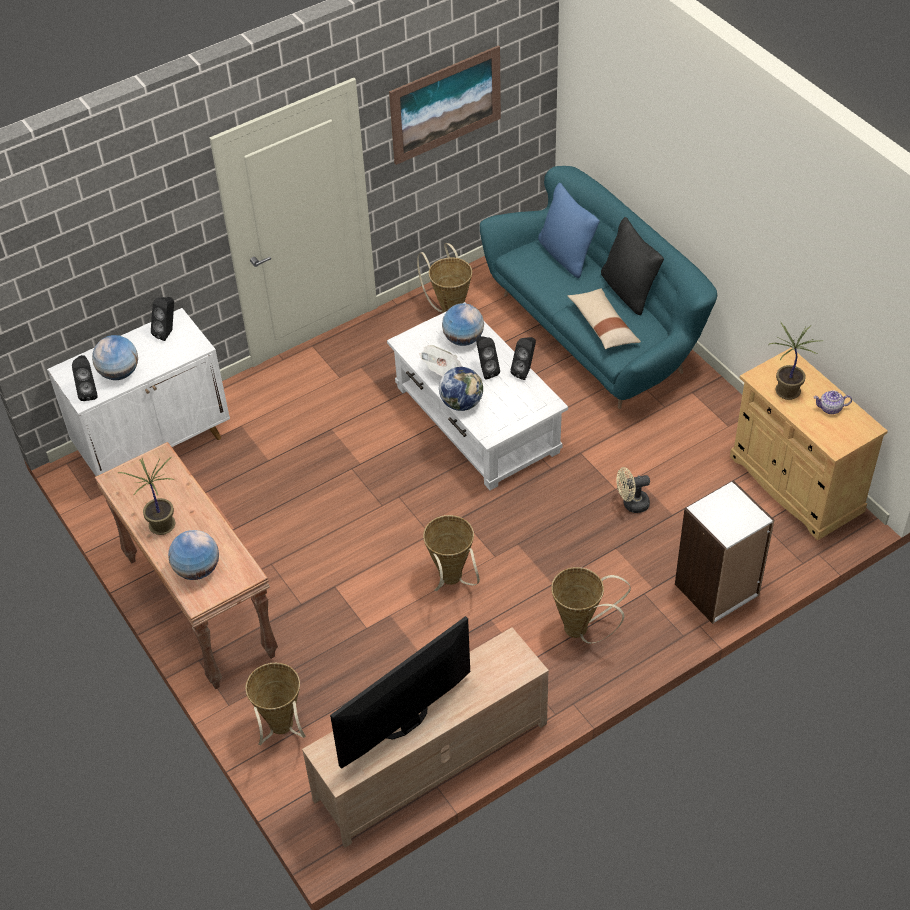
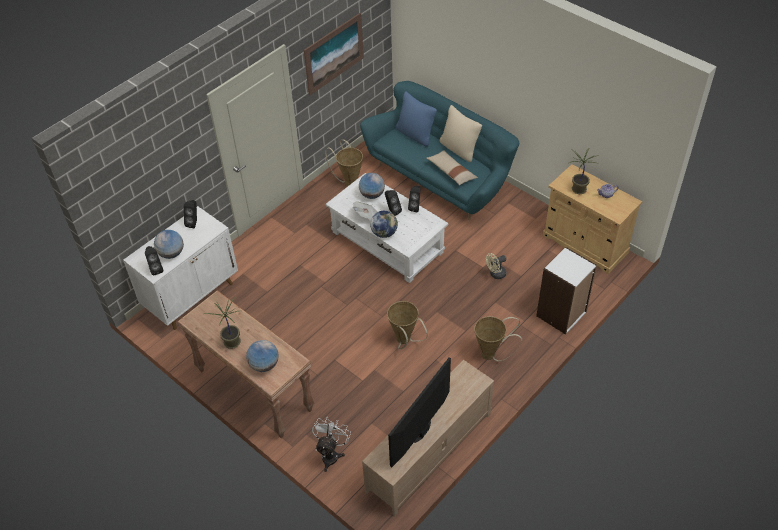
camera: 15 degrees left, 0 degrees up
basket [245,663,306,745] -> white fan [312,418,351,472]
black pillow [601,217,664,315] -> beige pillow [440,105,482,162]

